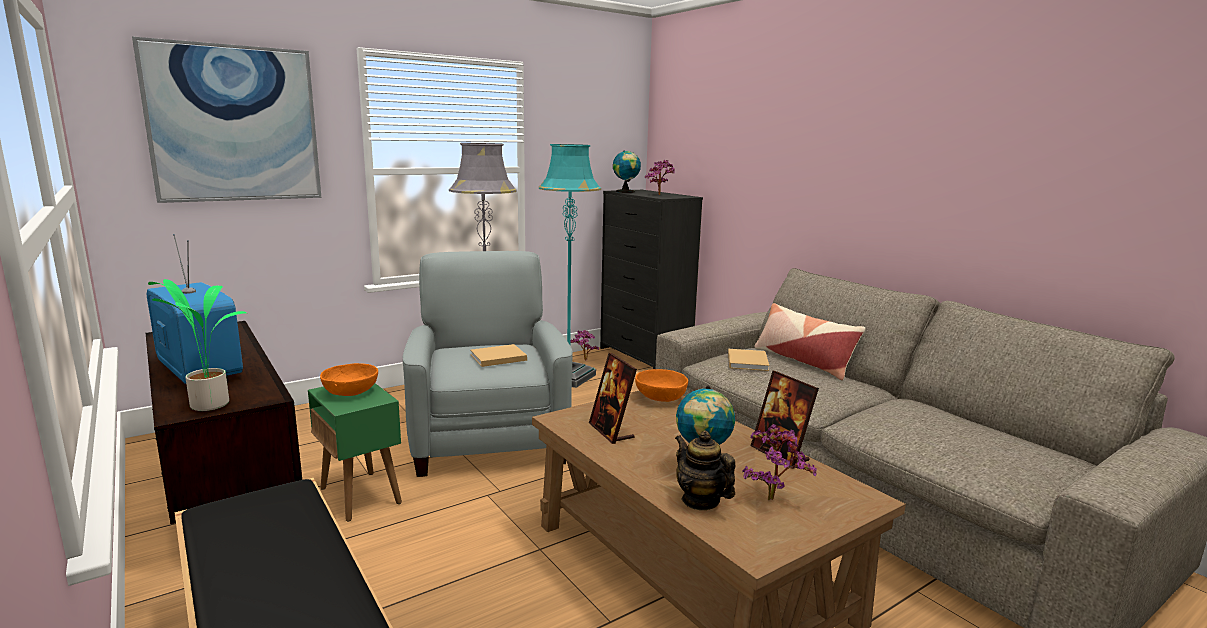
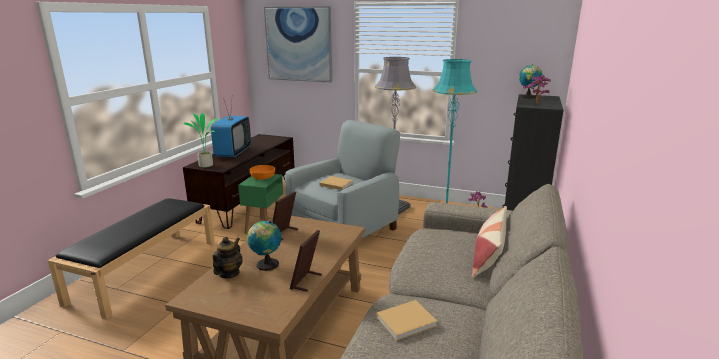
camera: 55 degrees right, 5 degrees up
orange bowl [635,369,688,402] -> none
beige book [728,349,769,371] -> beige book moved to [376,300,438,341]
potted plant [742,424,817,500] -> none

